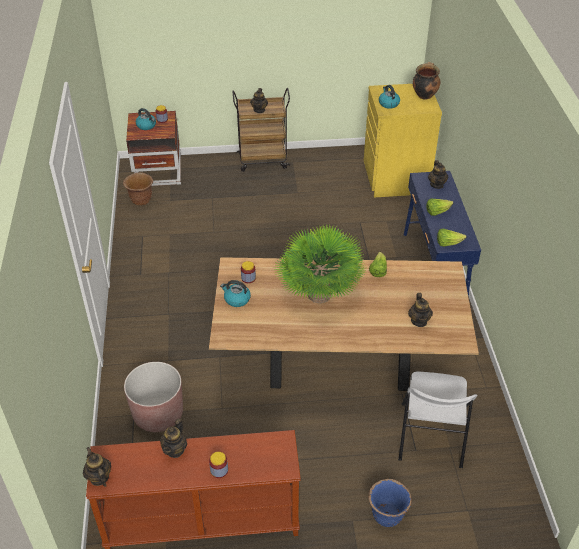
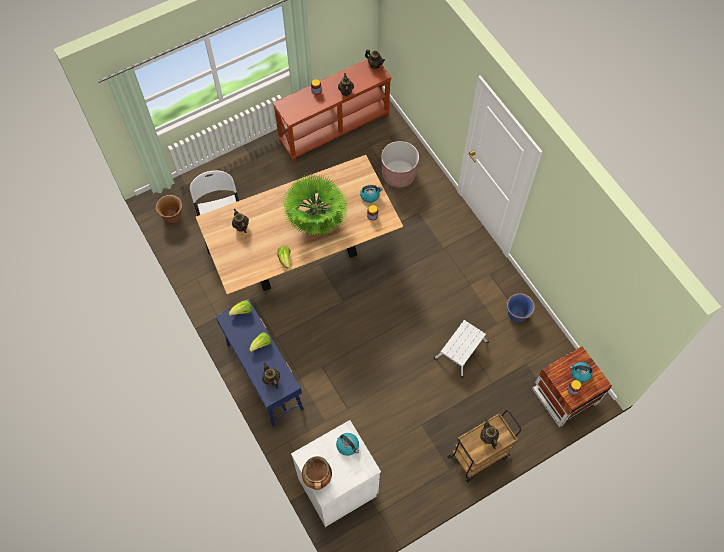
camera: 155 degrees right, 20 degrees up
brown planter [123,173,153,206] -> brown planter moved to [156,195,182,223]
yellow dresser [364,84,442,198] -> white dresser [291,420,381,527]
blue planter [368,479,412,527] -> blue planter moved to [507,293,535,322]
none -> white step ladder [434,320,489,378]

